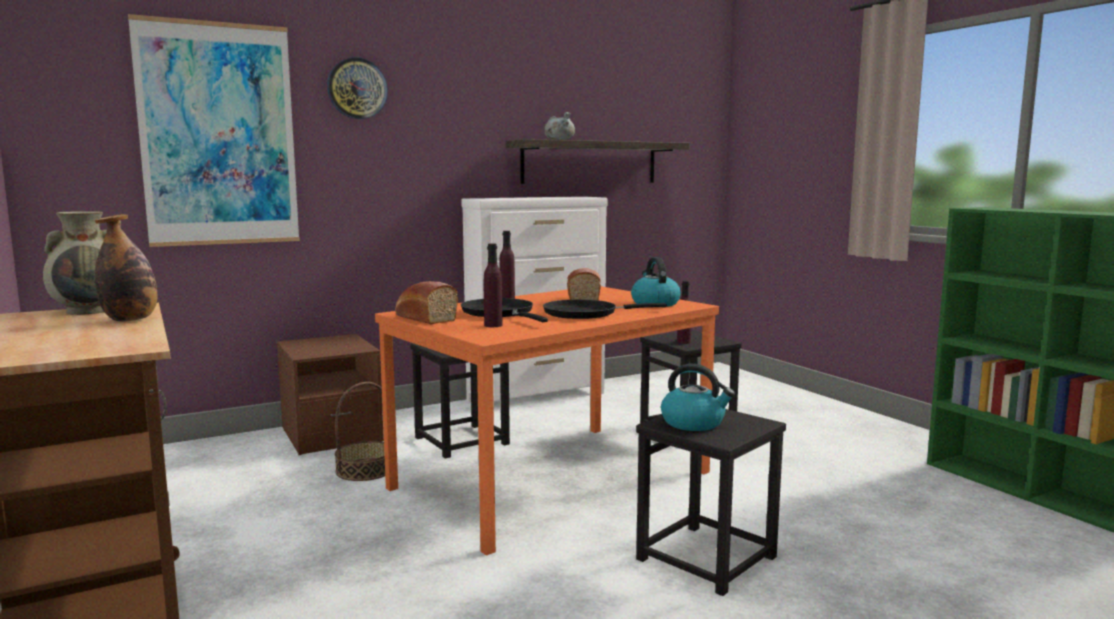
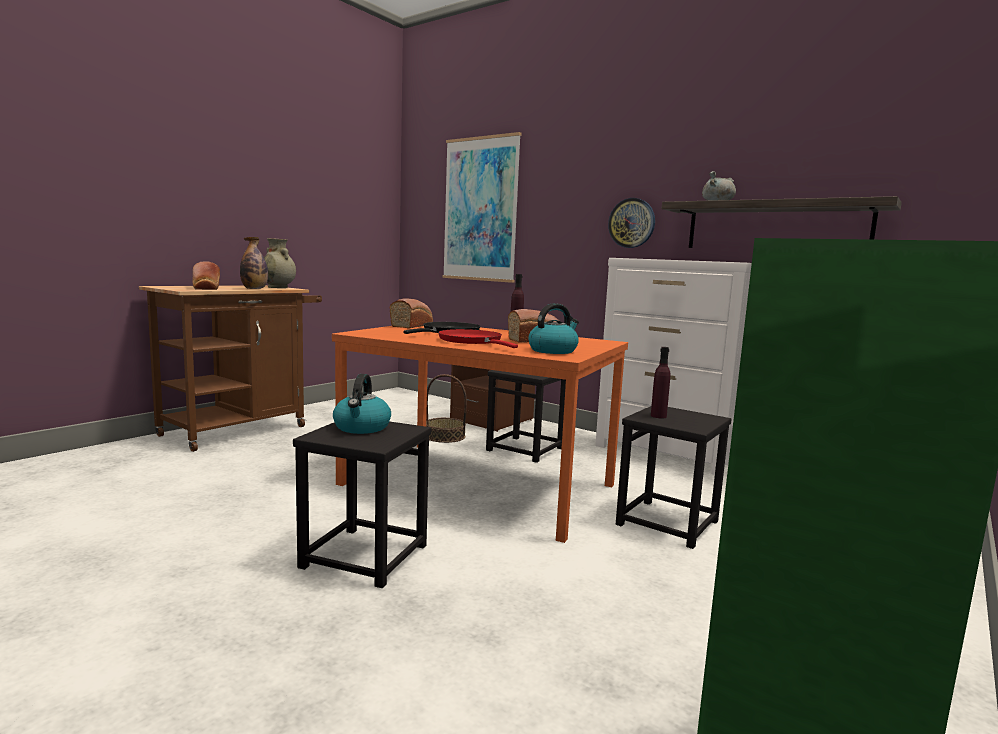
camera: 65 degrees right, 0 degrees up
wall clock [327,57,388,119] -> wall clock moved to [608,198,655,248]
purple bottle [484,243,503,327] -> none
black frying pan [543,299,667,319] -> red frying pan [438,329,518,348]
none -> bread [193,261,220,290]

